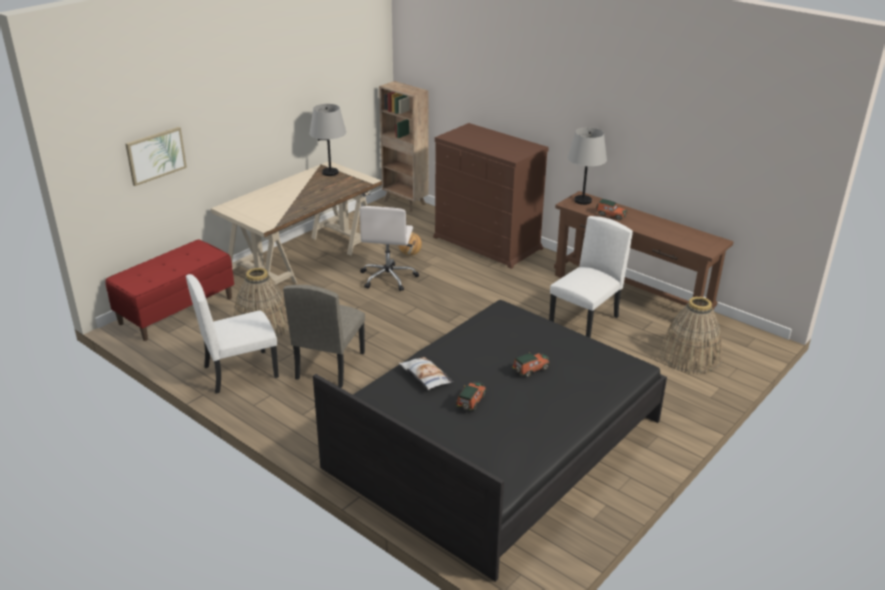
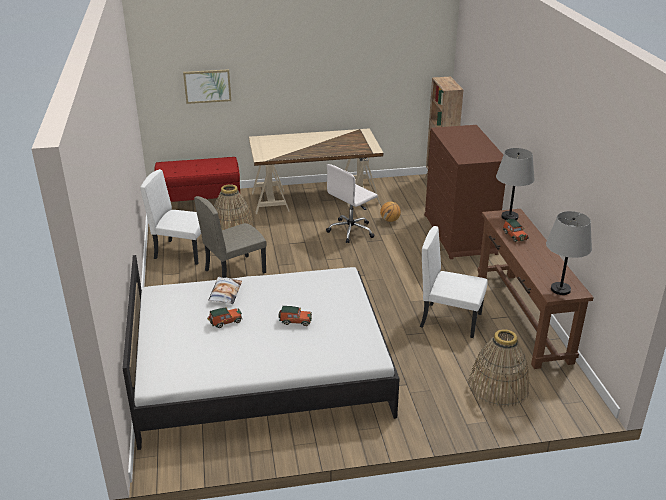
camera: 40 degrees right, 0 degrees up
grey table lamp [310,104,346,176] -> grey table lamp moved to [546,211,592,295]
black bed [313,300,667,582] -> white bed [122,255,400,450]
white chair [549,216,633,338] -> white chair turned 150 degrees counterclockwise [420,226,488,338]

